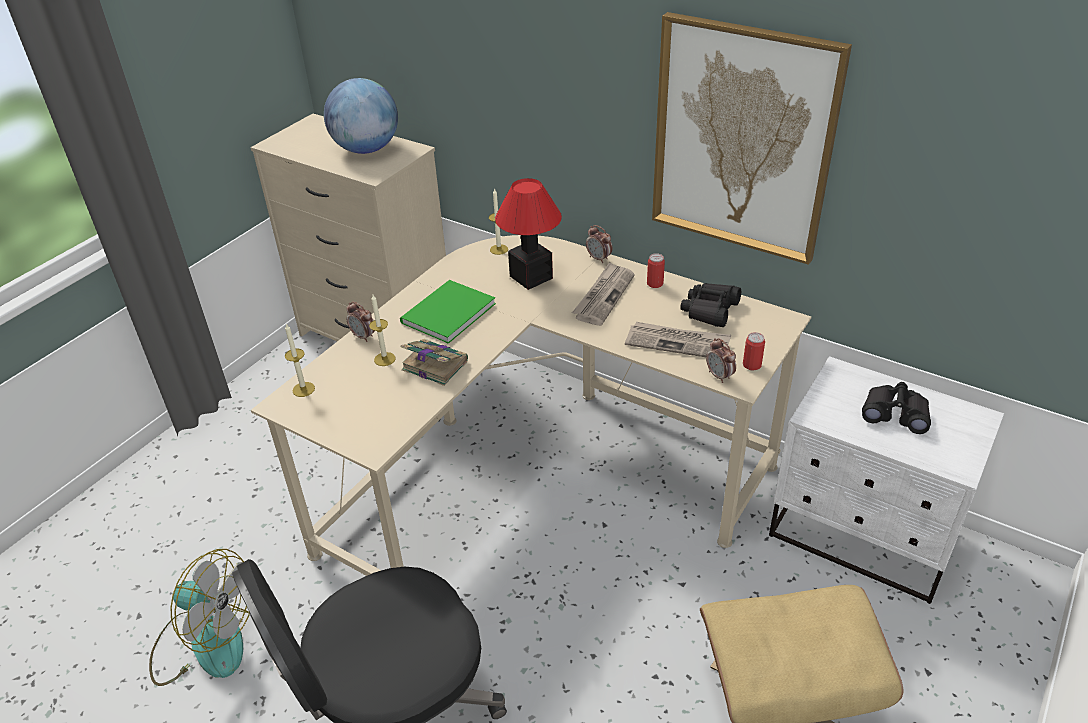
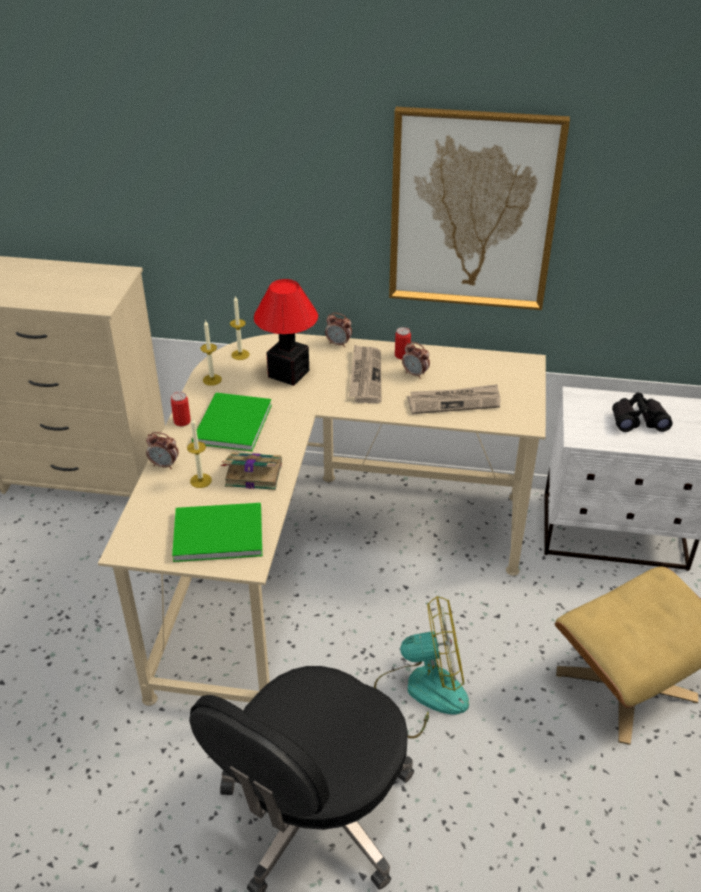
camera: 25 degrees left, 0 degrees up
fan [149,549,250,686] -> fan moved to [374,596,469,739]
candle [285,324,315,397] -> candle moved to [200,320,222,386]
globe [324,78,398,154] -> none
black binoculars [680,283,741,327] -> none
alarm clock [706,338,736,383] -> alarm clock moved to [402,342,430,379]
can [743,332,765,370] -> can moved to [171,392,191,426]
none -> green book [172,503,262,562]

